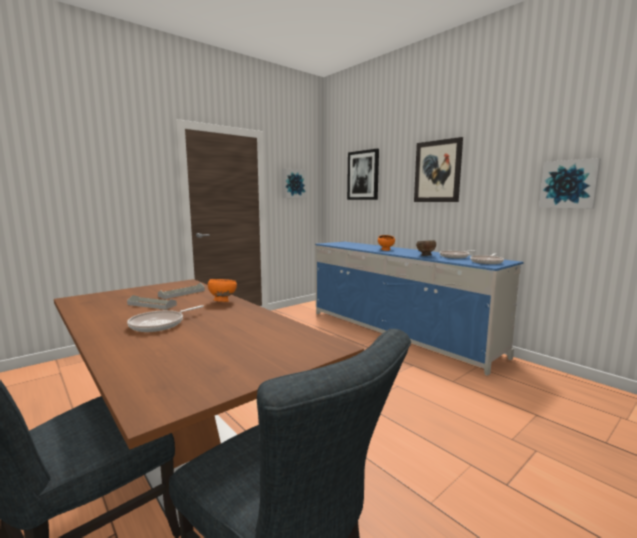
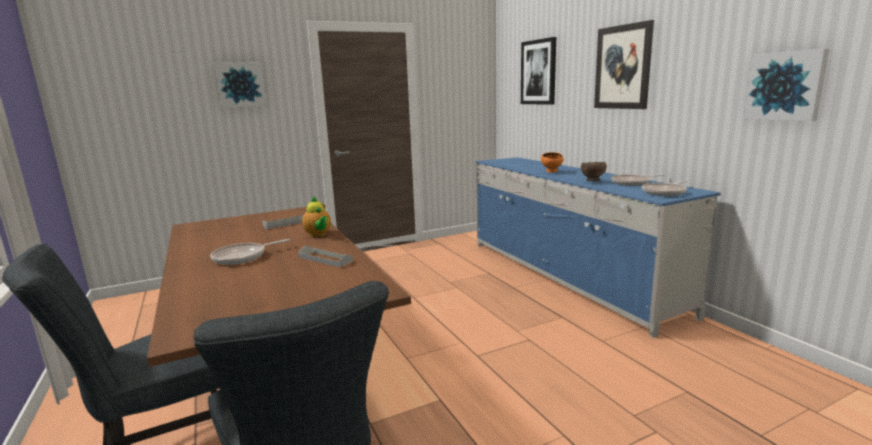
camera: 15 degrees right, 5 degrees up
grey tray [127,295,177,310] -> grey tray moved to [298,246,353,267]
orange bowl [208,279,237,302] -> teapot [302,196,331,237]
picture [282,168,307,198] -> picture moved to [214,62,267,108]

